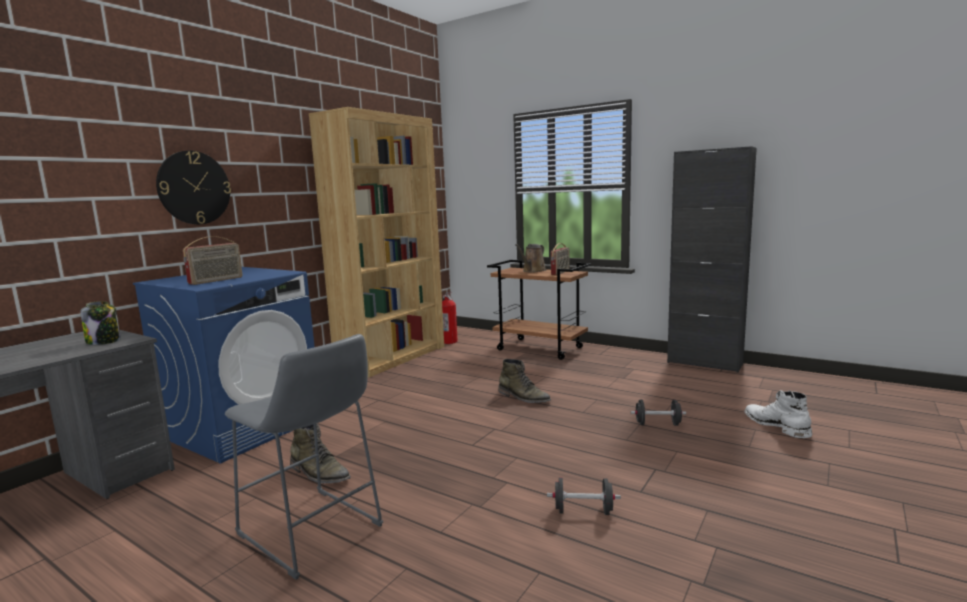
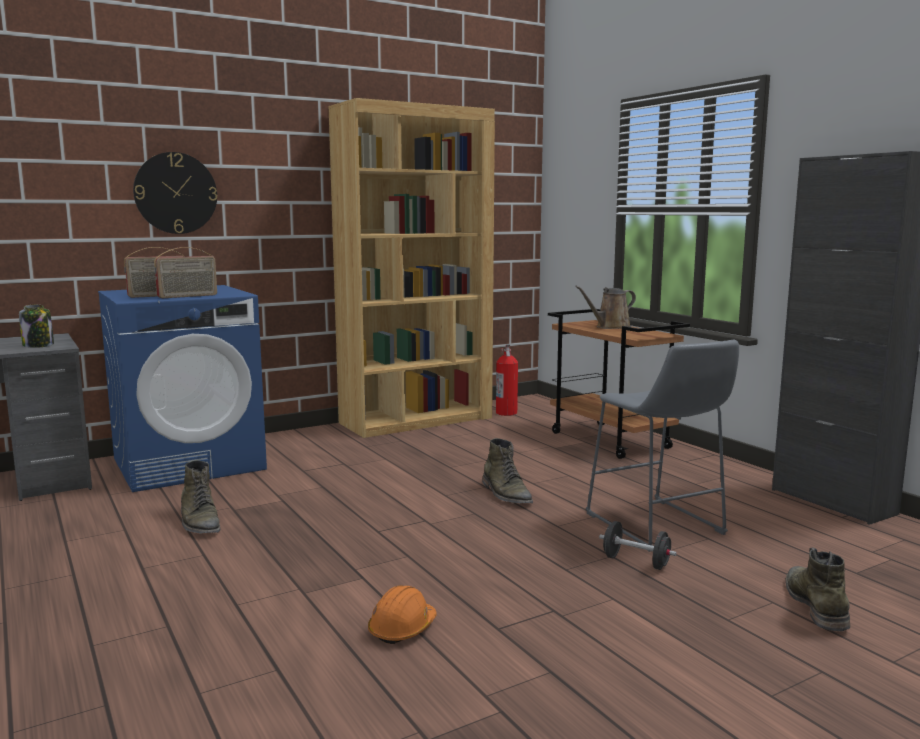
camera: 25 degrees right, 0 degrees up
grey stool [225,334,383,580] -> grey stool moved to [586,340,739,552]
black dumbbell [547,477,621,515] -> orange hard hat [368,585,437,644]
radio [551,243,570,275] -> radio moved to [154,247,217,298]
white boot [744,390,812,438] -> green boot [785,548,850,631]

